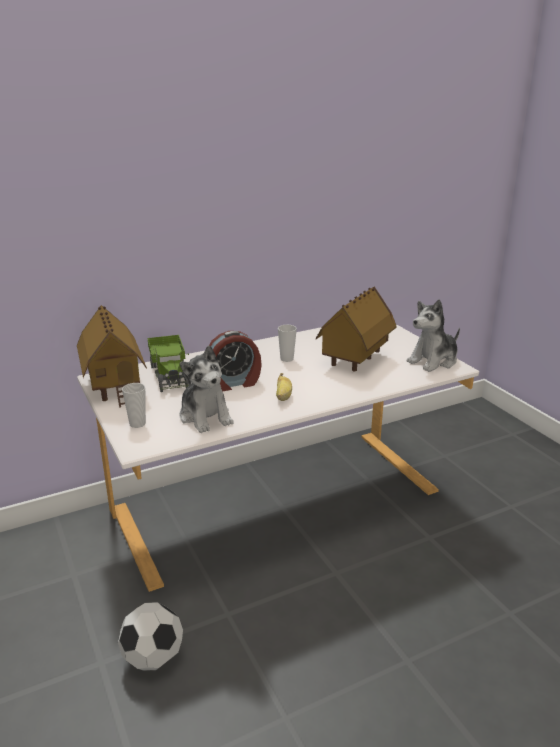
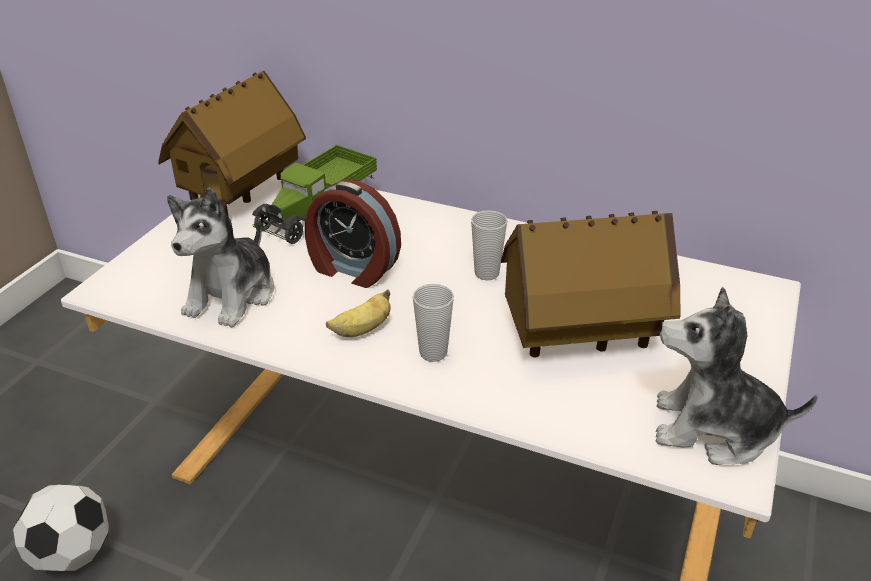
camera: 50 degrees right, 10 degrees up
cup [122,383,146,428] -> cup moved to [413,284,454,362]

